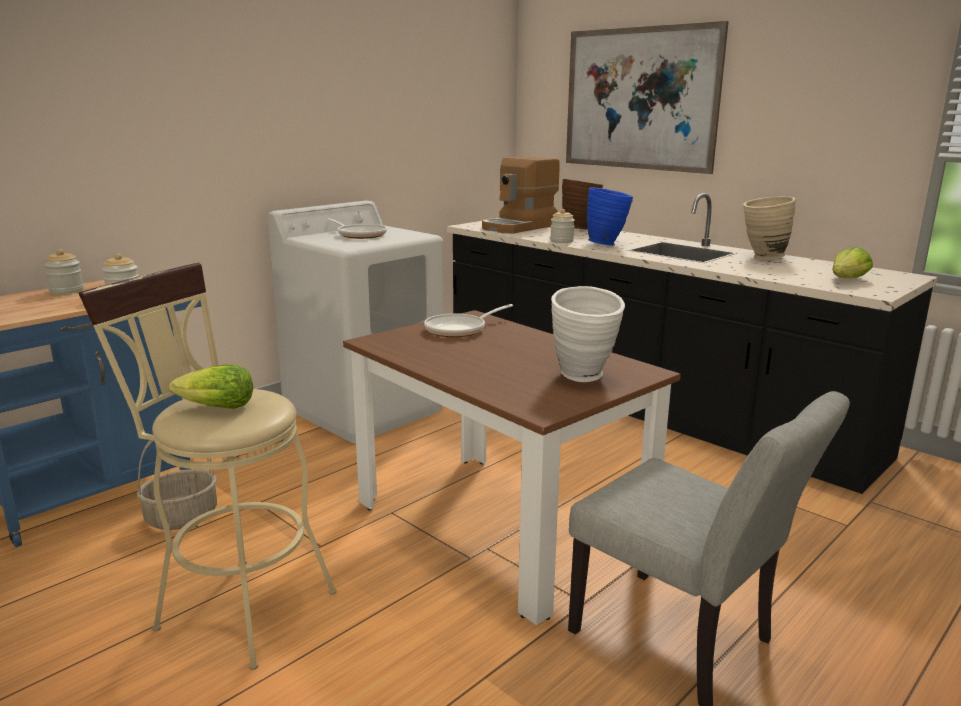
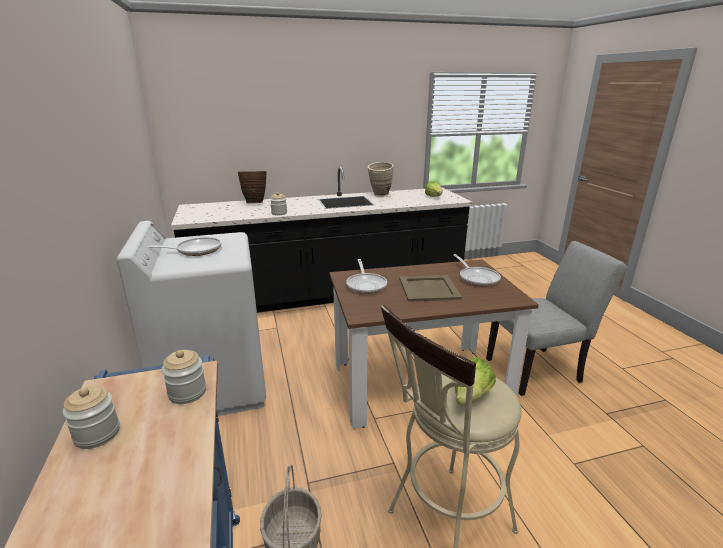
camera: 60 degrees left, 5 degrees up
coffee machine [482,156,560,233] -> none
white vase [551,286,625,382] -> frying pan [454,254,501,286]
picture [566,21,729,174] -> none
blue vase [587,187,633,246] -> none
none -> beige tray [399,275,462,302]

